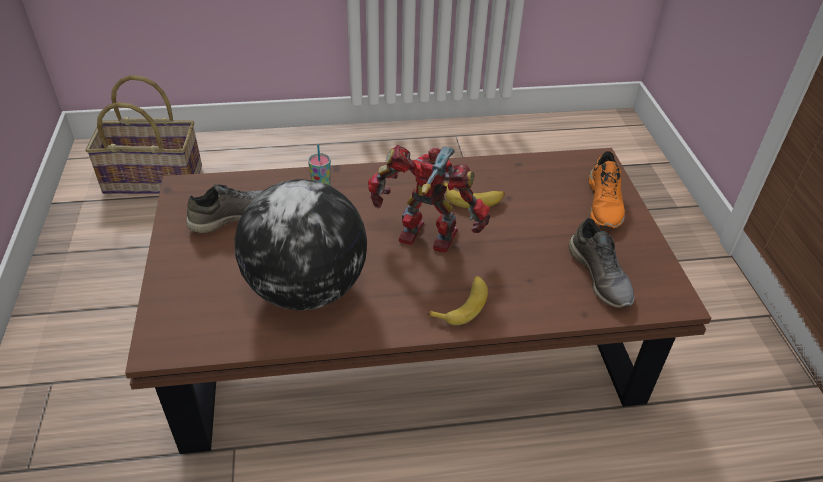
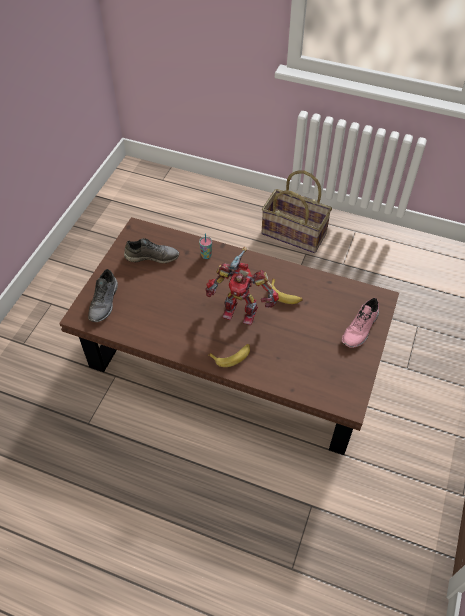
camera: 30 degrees right, 10 degrees up
basket [85,75,202,194] -> basket moved to [262,170,332,253]
globe [235,179,367,310] -> none
toy robot [368,145,491,252] -> toy robot turned 150 degrees clockwise [205,247,279,325]
grey shoe [569,218,634,308] -> grey shoe moved to [88,269,118,322]
orange shoe [588,151,625,228] -> pink shoe [342,298,379,348]

